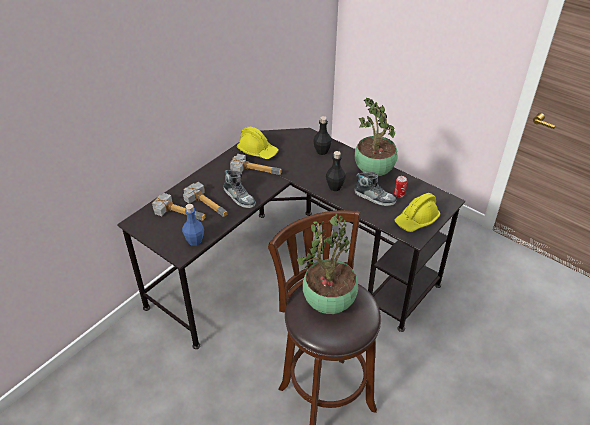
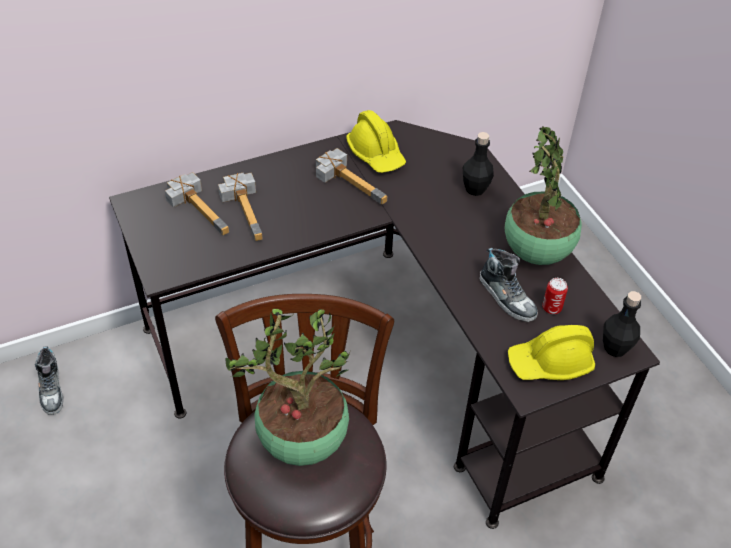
camera: 25 degrees right, 5 degrees up
blue bottle [182,204,204,246] -> none
shoe [223,170,256,208] -> shoe moved to [35,346,64,415]
black bottle [326,151,346,191] -> black bottle moved to [603,291,641,357]

